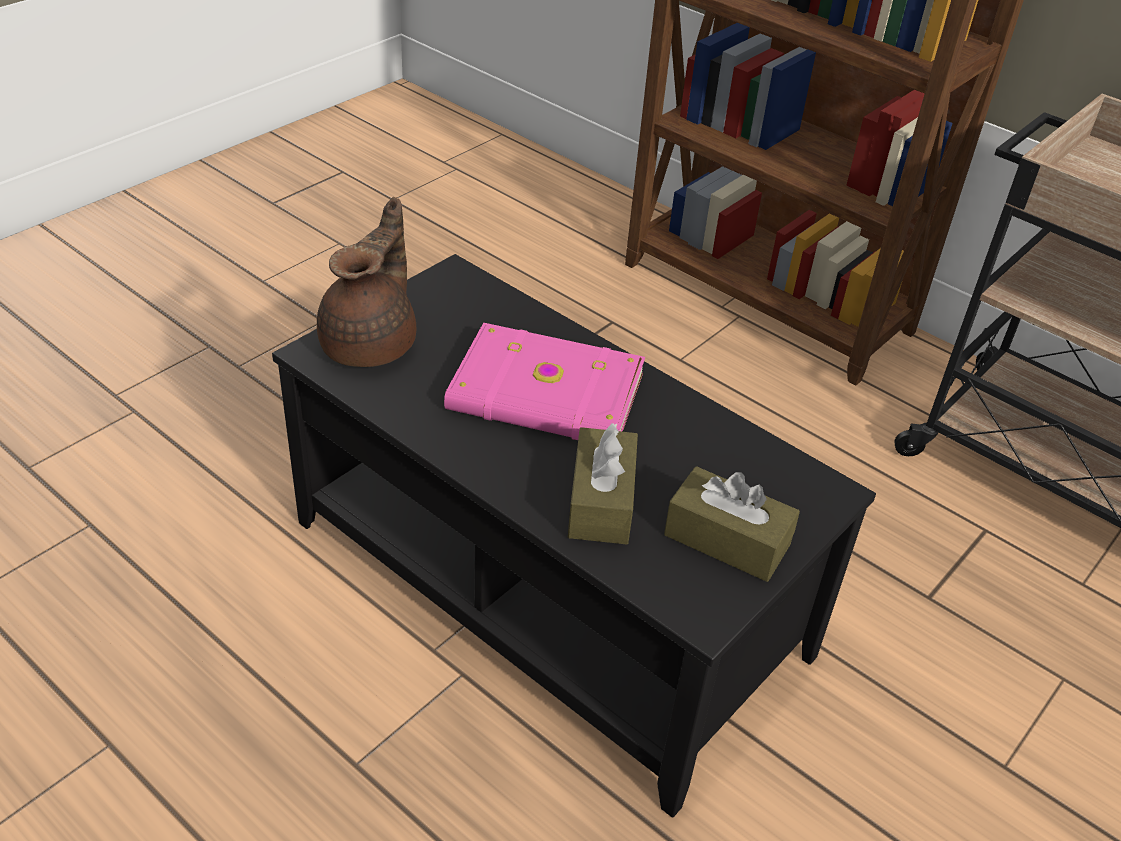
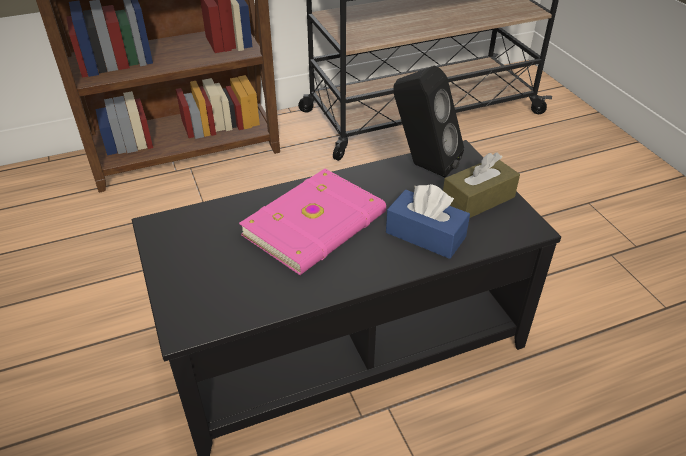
camera: 60 degrees left, 0 degrees up
brown teapot [317,197,416,367] -> none
brown tissue box [568,423,638,544] -> blue tissue box [386,184,470,259]
none -> black speaker [393,65,464,178]

